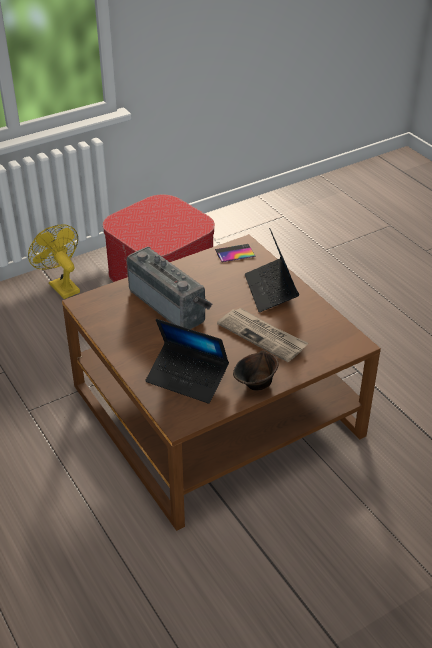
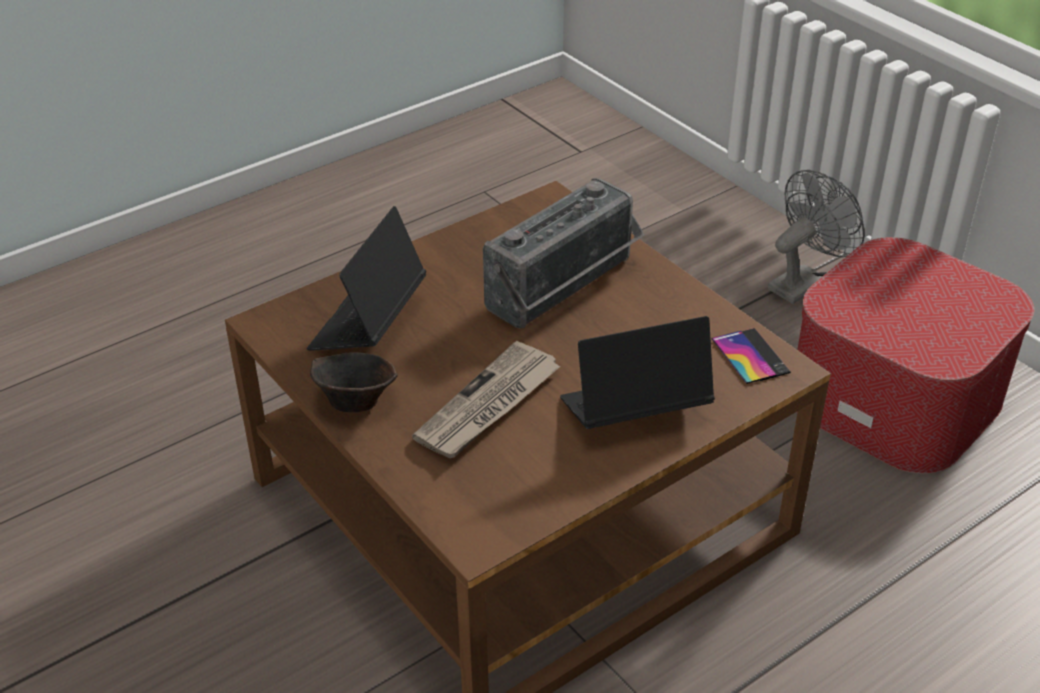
camera: 85 degrees right, 0 degrees up
yellow fan [28,224,80,299] -> grey fan [768,170,865,304]

